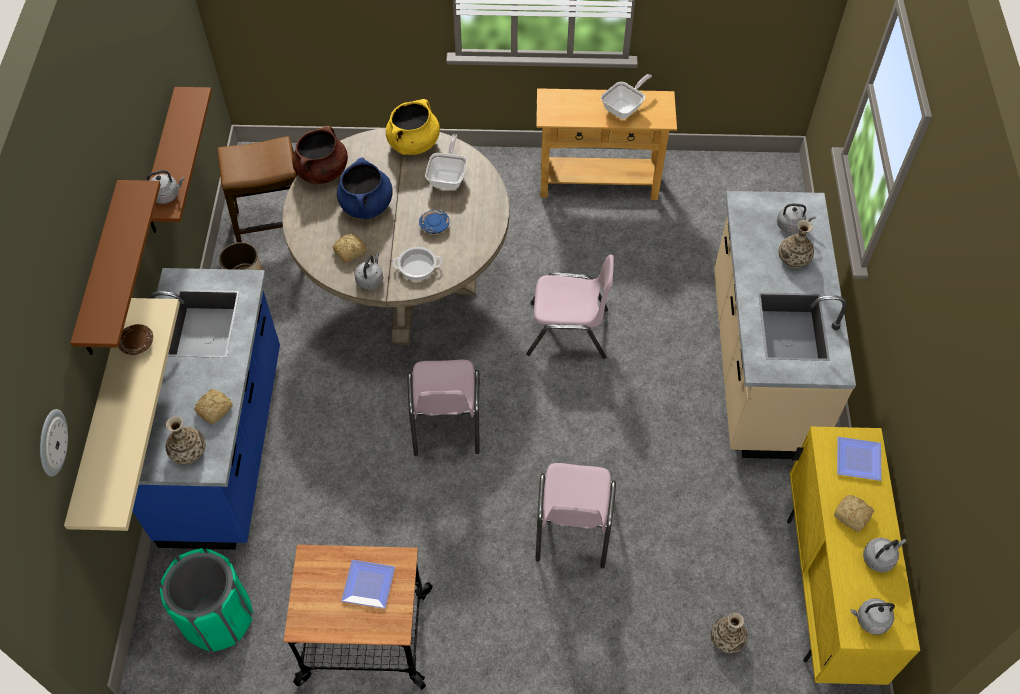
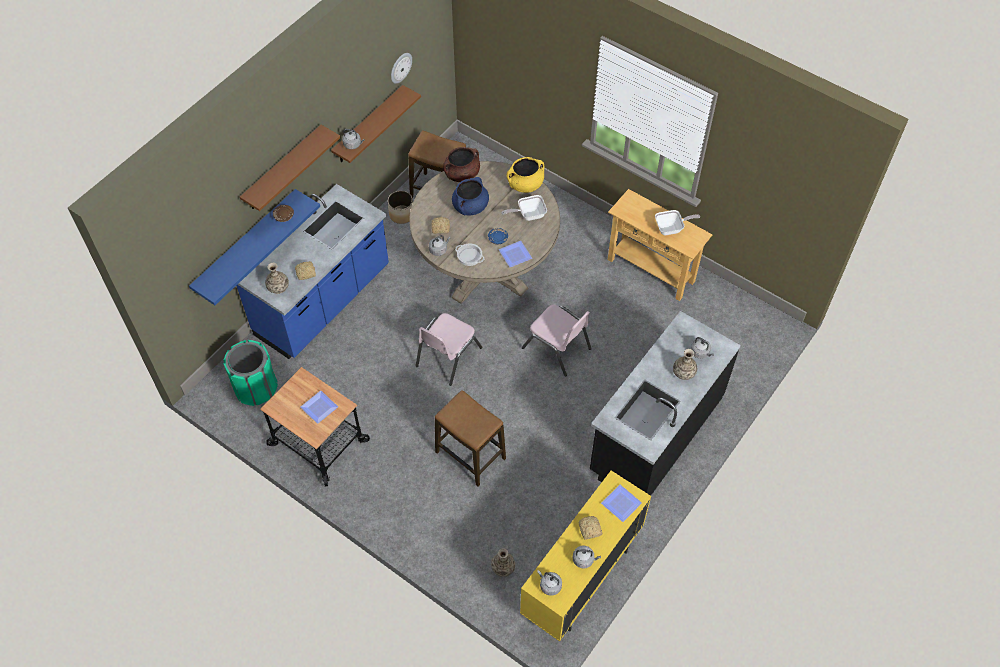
camera: 35 degrees right, 0 degrees up
wall clock [40,409,68,476] -> wall clock moved to [391,53,412,84]
beige shelf [64,298,180,531] -> blue shelf [189,189,320,305]
frying pan [425,134,467,190] -> frying pan turned 150 degrees counterclockwise [502,195,547,221]
pink chair [535,463,616,568] -> stool [435,390,506,486]
beige counter [714,191,856,459] -> black counter [590,311,741,496]
none -> plate [499,241,532,267]

